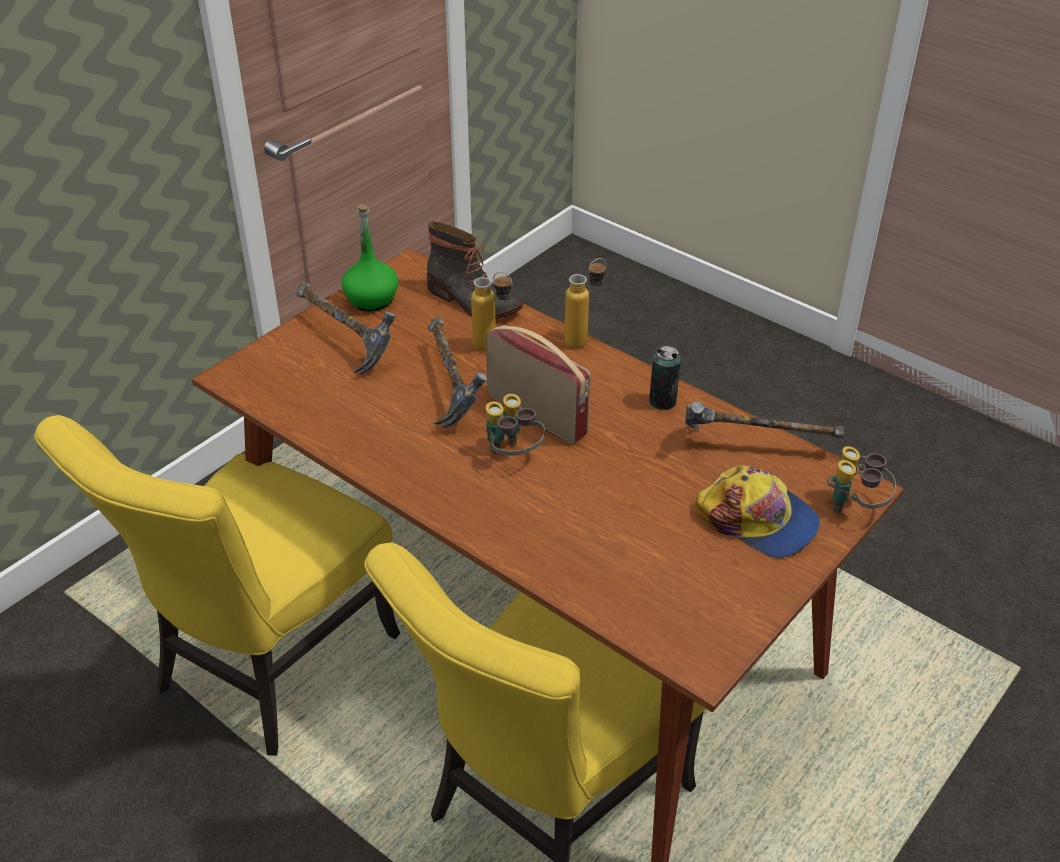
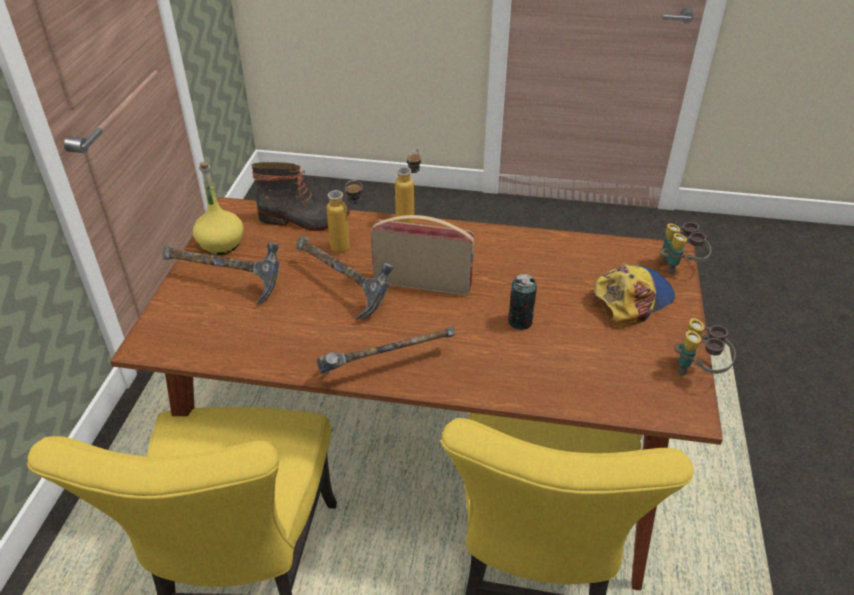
camera: 30 degrees left, 0 degrees up
green bottle [342,204,398,311] -> yellow bottle [193,162,243,255]
binoculars [486,394,545,456] -> binoculars moved to [674,318,736,376]
can [649,346,681,410] -> can moved to [508,274,537,330]
hammer [685,401,844,438] -> hammer moved to [317,327,455,374]
cap [696,465,820,558] -> cap turned 45 degrees counterclockwise [594,264,675,327]

